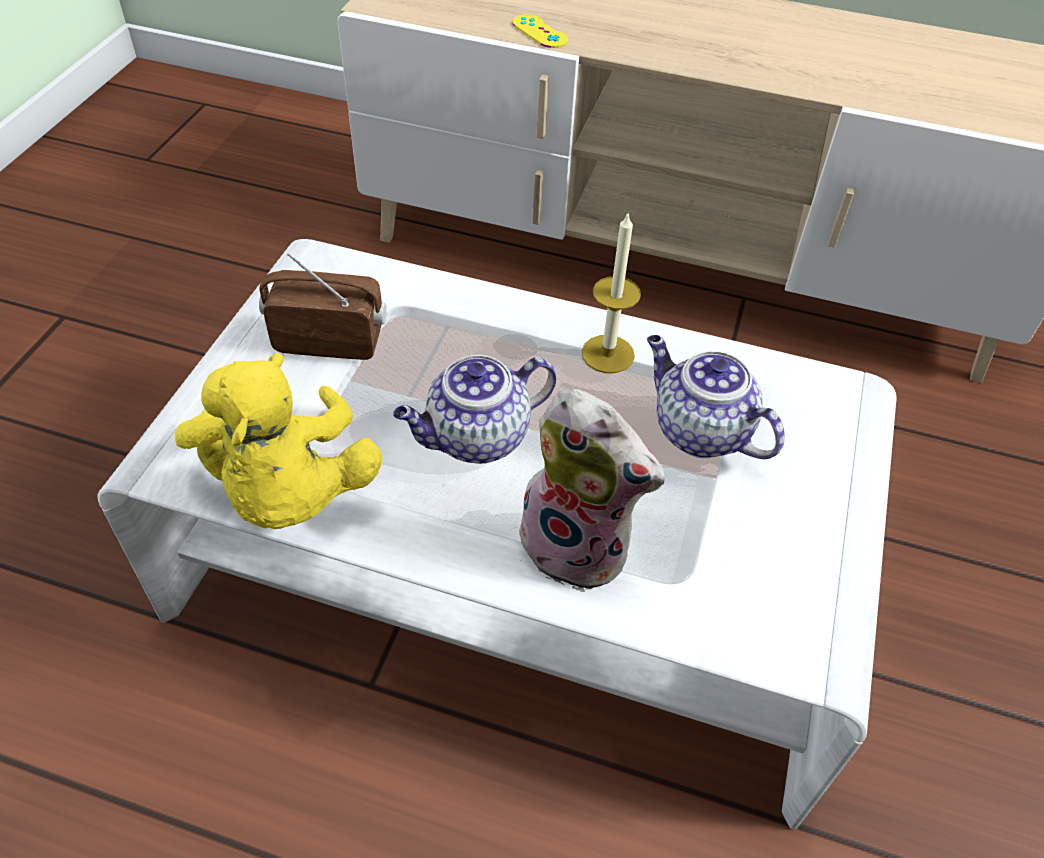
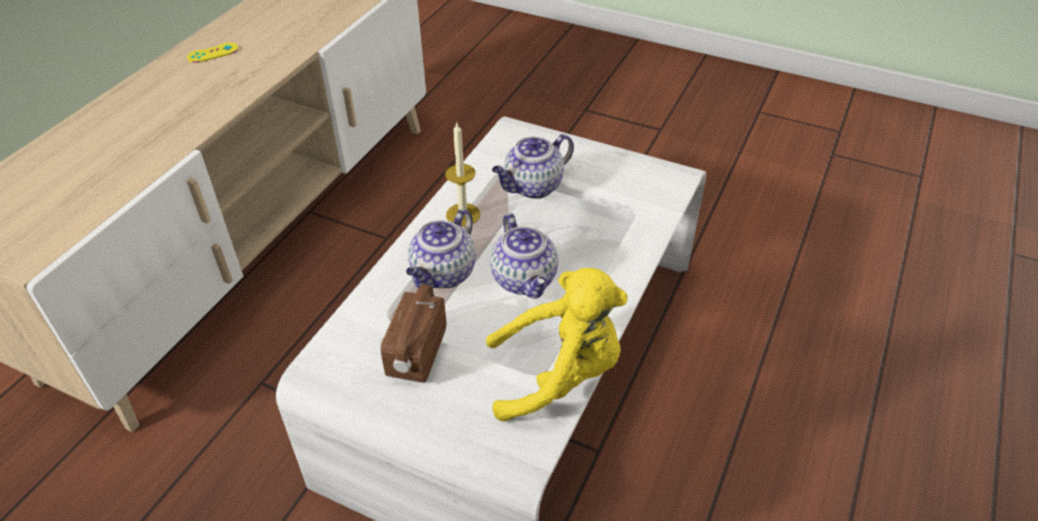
camera: 80 degrees left, 5 degrees down
plush toy [506,389,665,592] -> none
yellow game controller [512,14,568,48] -> yellow game controller moved to [187,43,238,63]
none -> teapot [406,209,476,289]

